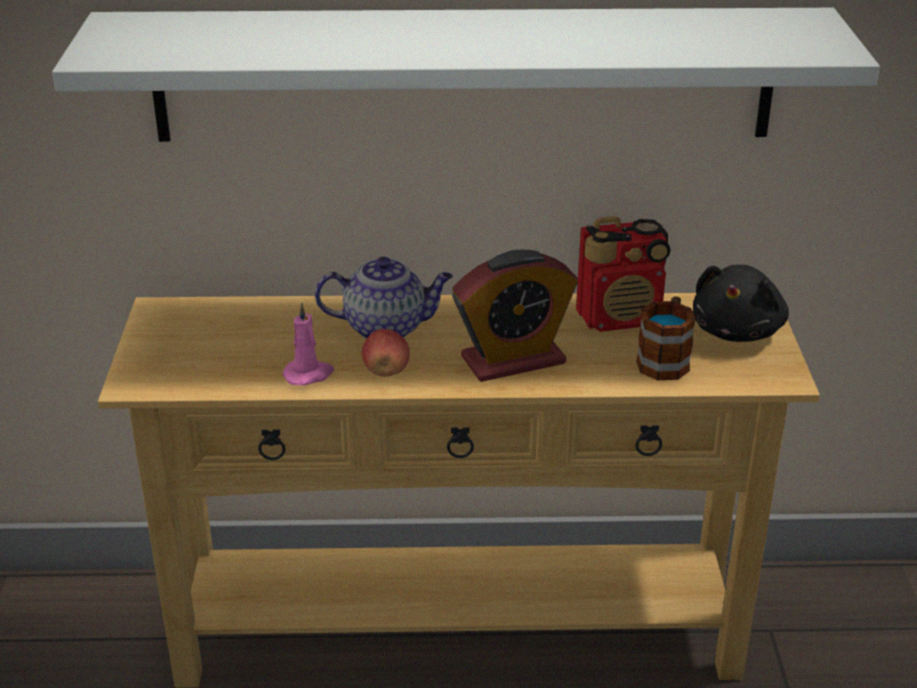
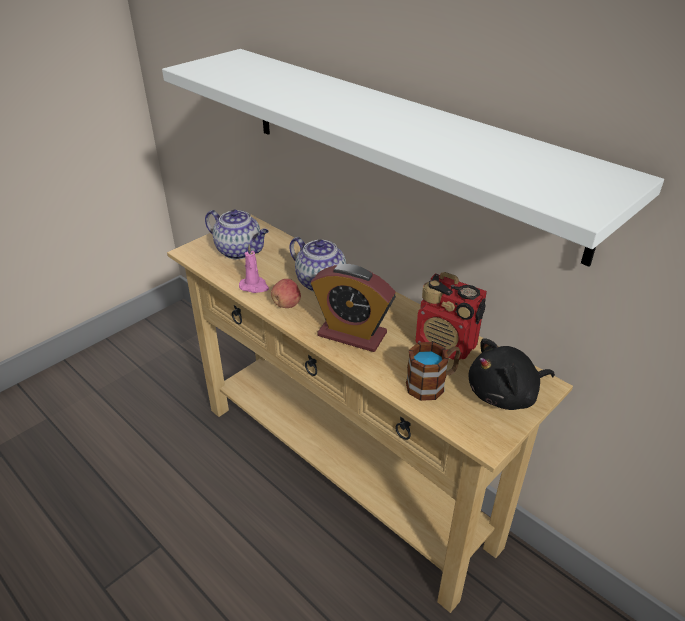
camera: 45 degrees right, 5 degrees up
none -> teapot [205,209,269,259]

